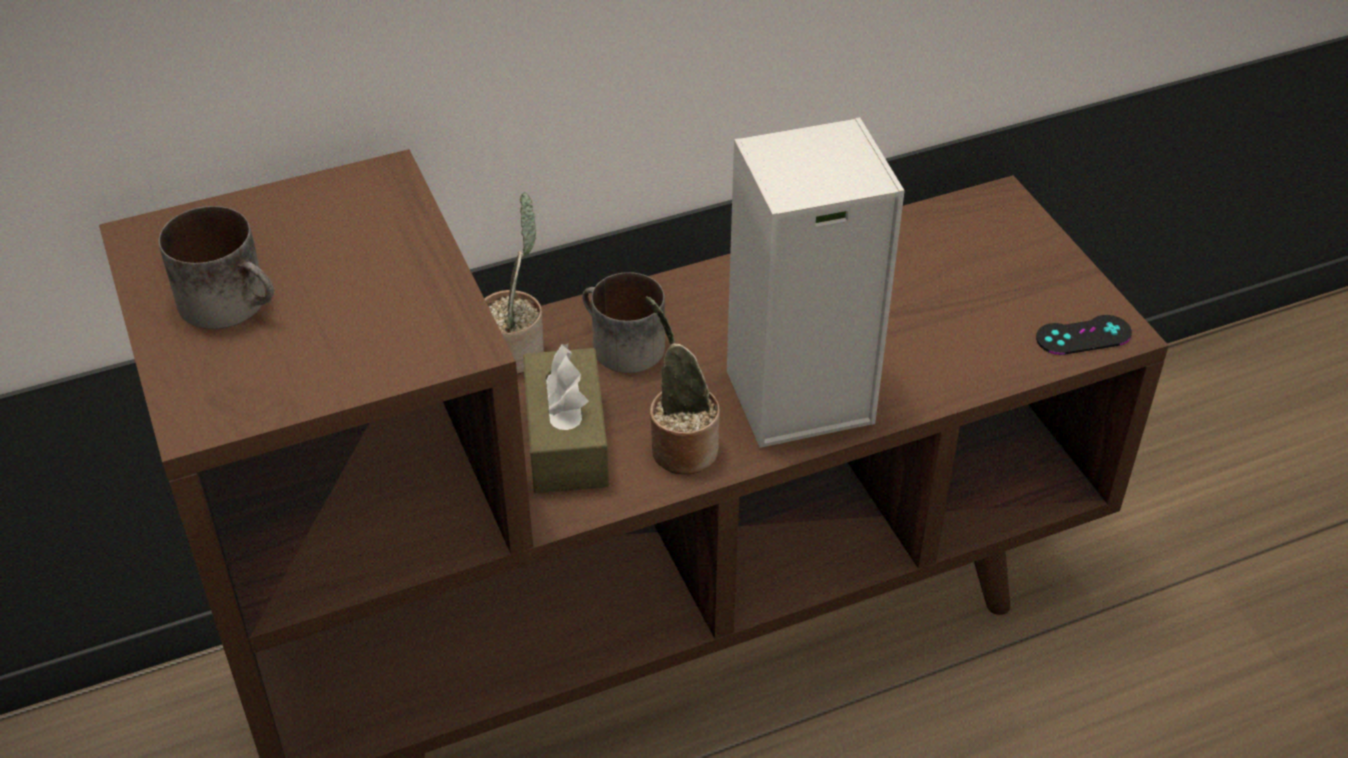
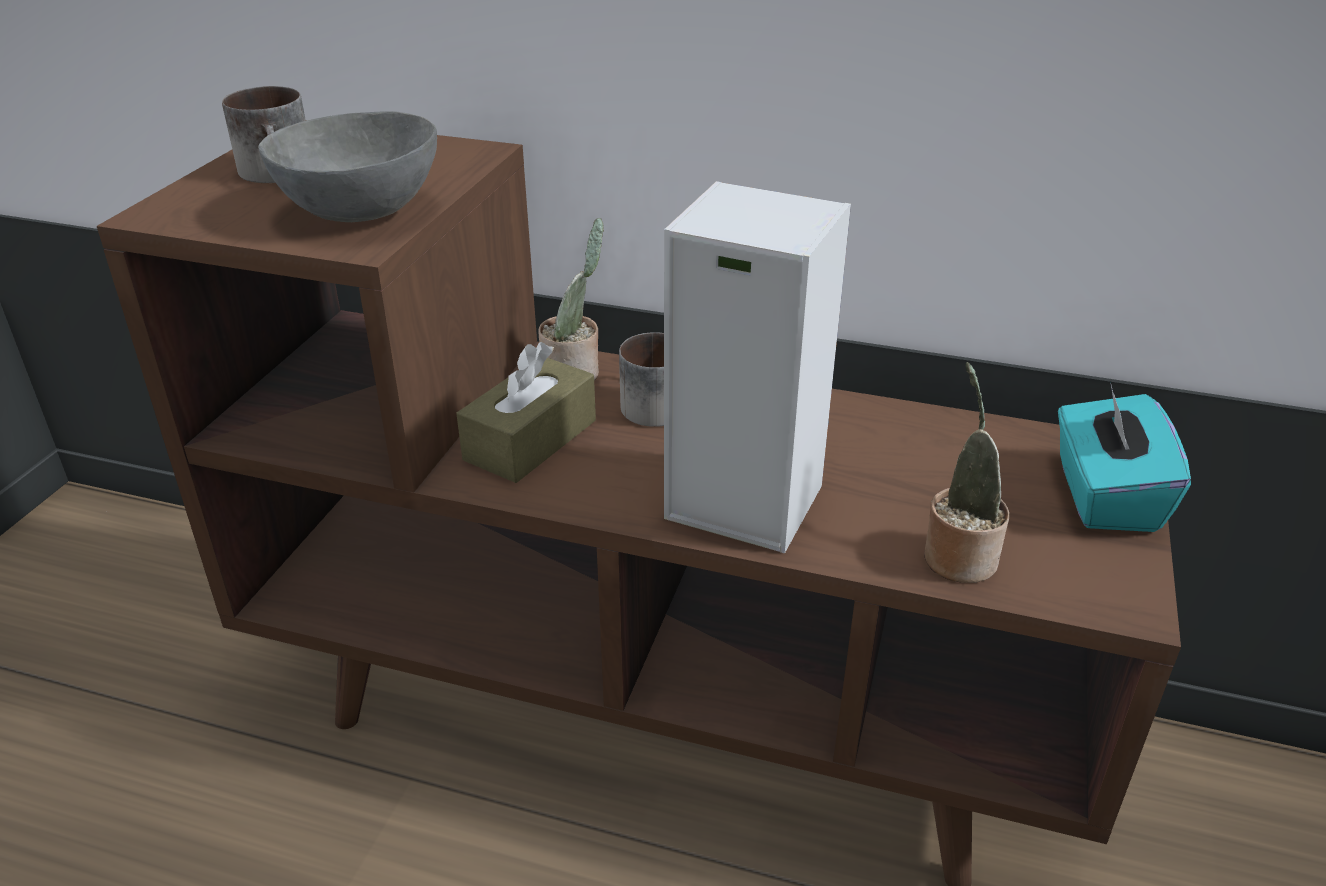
camera: 40 degrees right, 10 degrees down
potted plant [646,296,720,474] -> potted plant moved to [924,362,1009,583]
black game controller [1036,315,1132,355] -> none
none -> grey bowl [258,111,437,222]
none -> turquoise tissue box [1058,386,1191,532]

